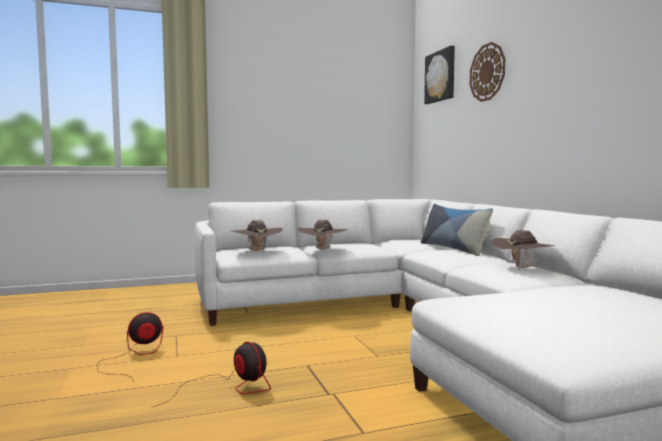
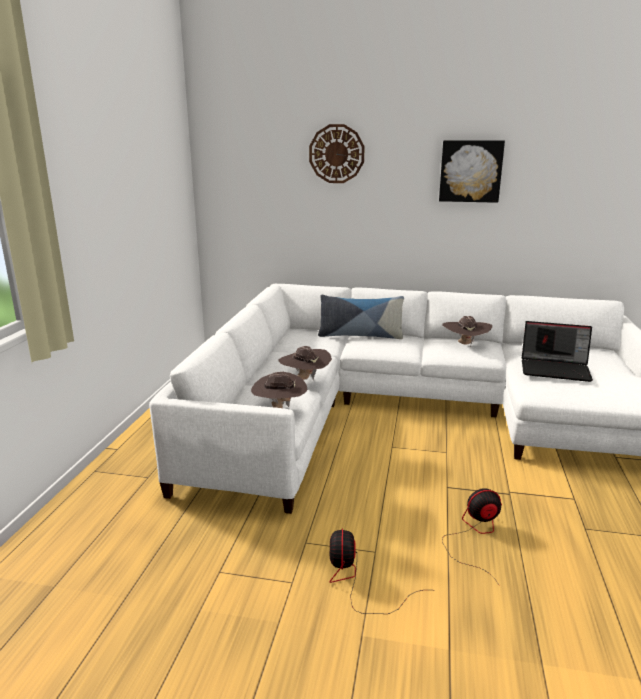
camera: 60 degrees left, 15 degrees up
picture [424,46,455,104] -> picture moved to [439,140,505,203]
none -> laptop [522,321,593,382]

